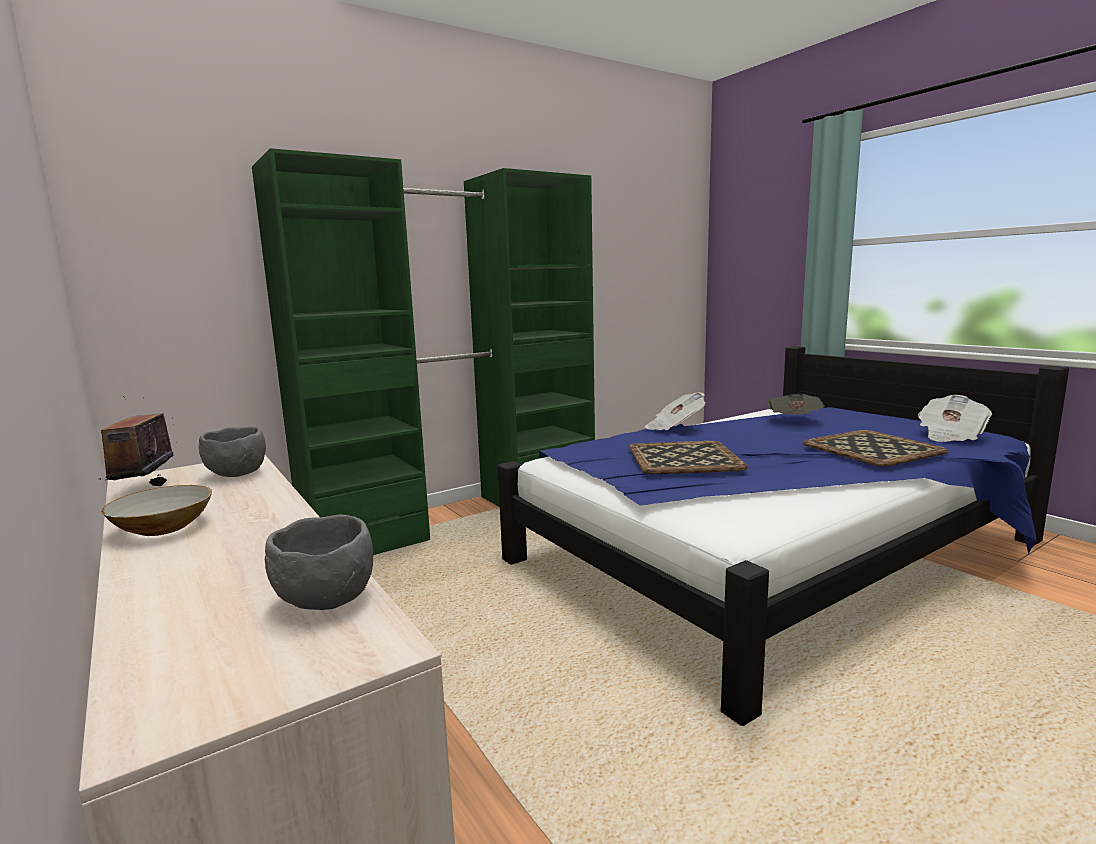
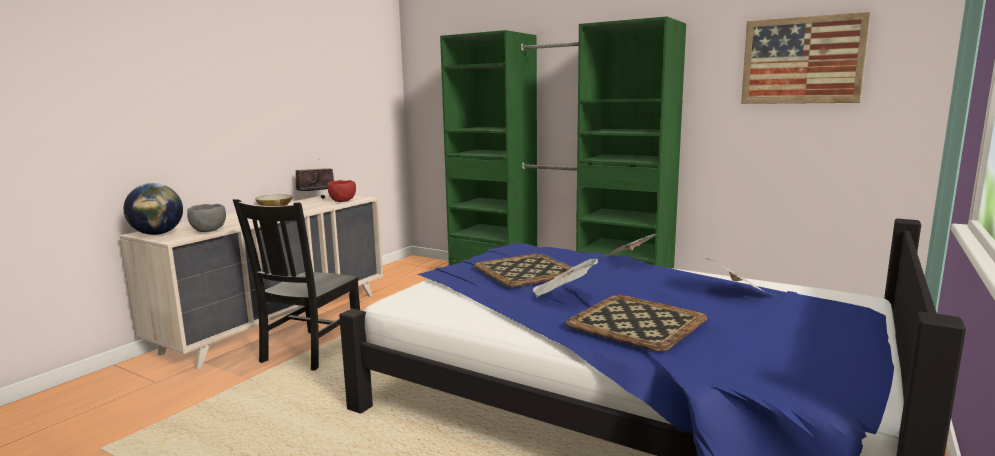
camera: 65 degrees right, 0 degrees up
grey bowl [199,426,266,477] -> red bowl [328,180,356,202]
newspaper [918,395,992,442] -> newspaper moved to [533,259,598,297]
none -> globe [124,183,183,235]
none -> black chair [233,199,360,370]
none -> picture [741,12,870,104]

